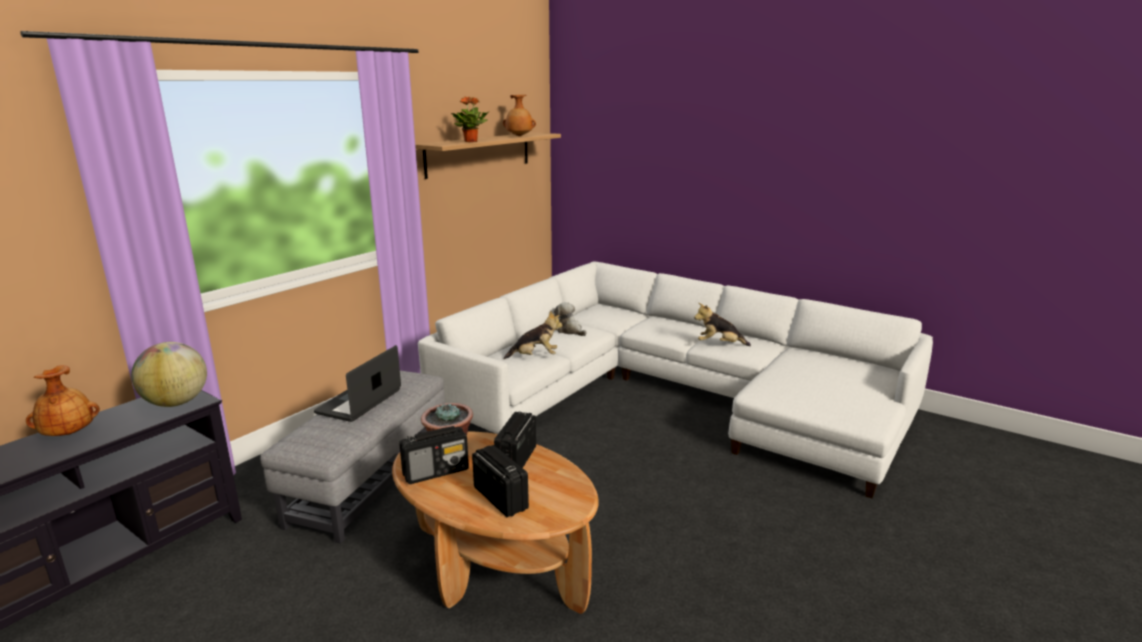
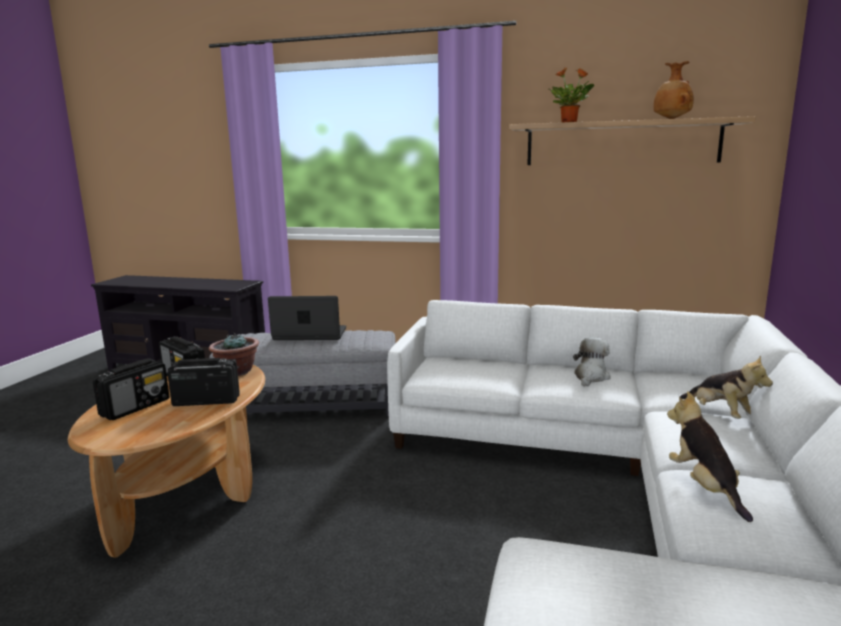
camera: 70 degrees right, 5 degrees down
brown vase [26,365,100,436] -> none
globe [131,342,207,407] -> none
plush toy [503,311,563,359] -> plush toy moved to [680,355,773,419]

